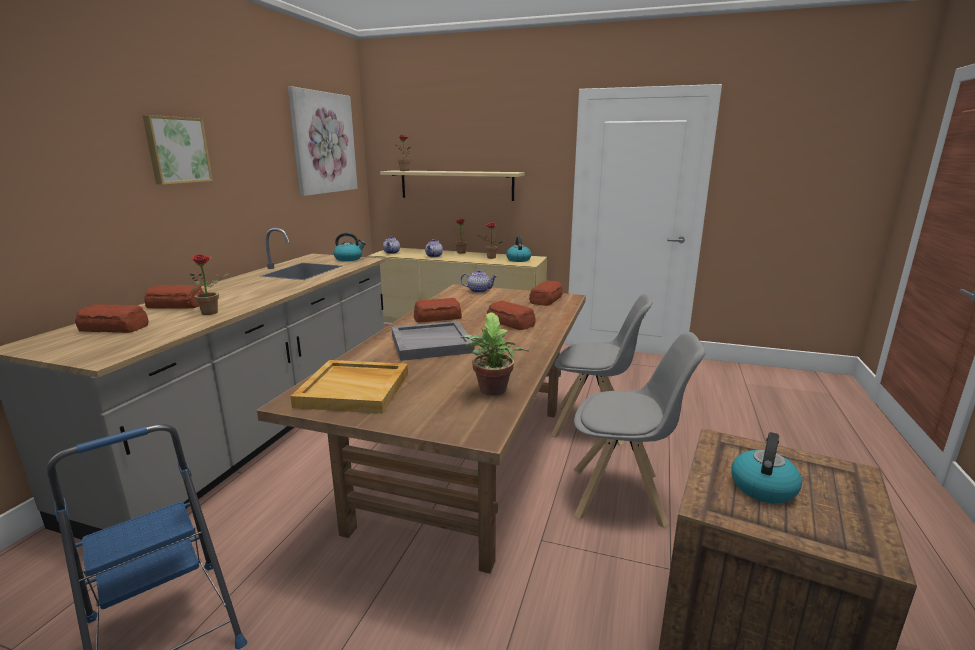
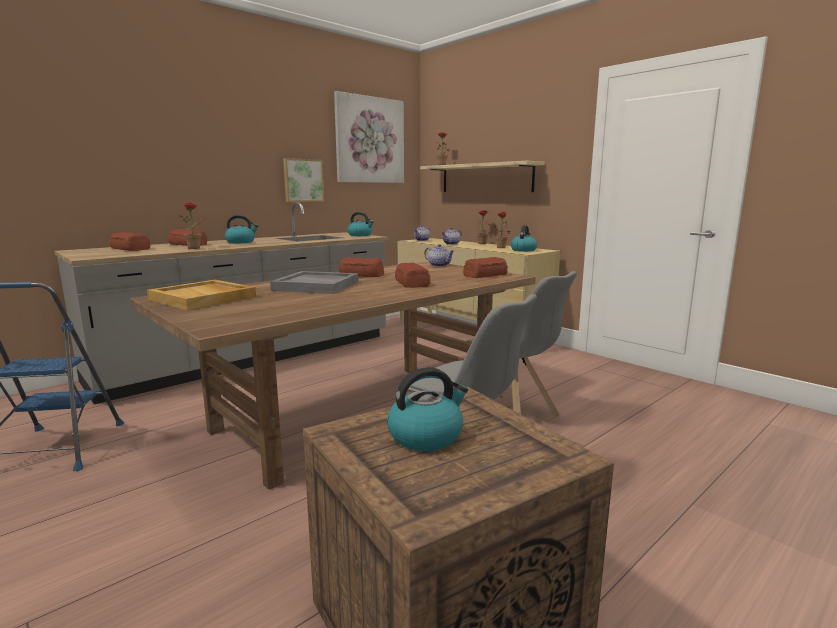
camera: 30 degrees right, 5 degrees down
picture [142,115,213,185] -> picture moved to [283,158,324,202]
potted plant [461,312,529,396] -> none
none -> kettle [225,215,258,243]

